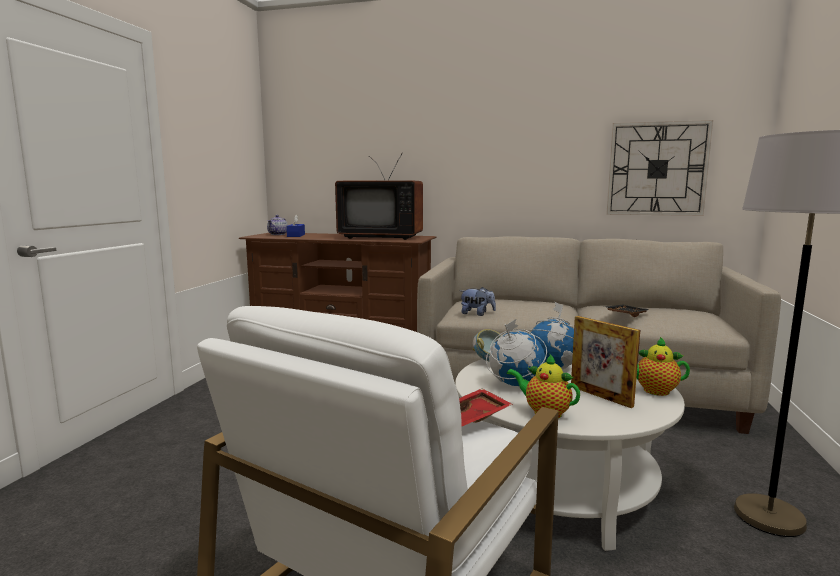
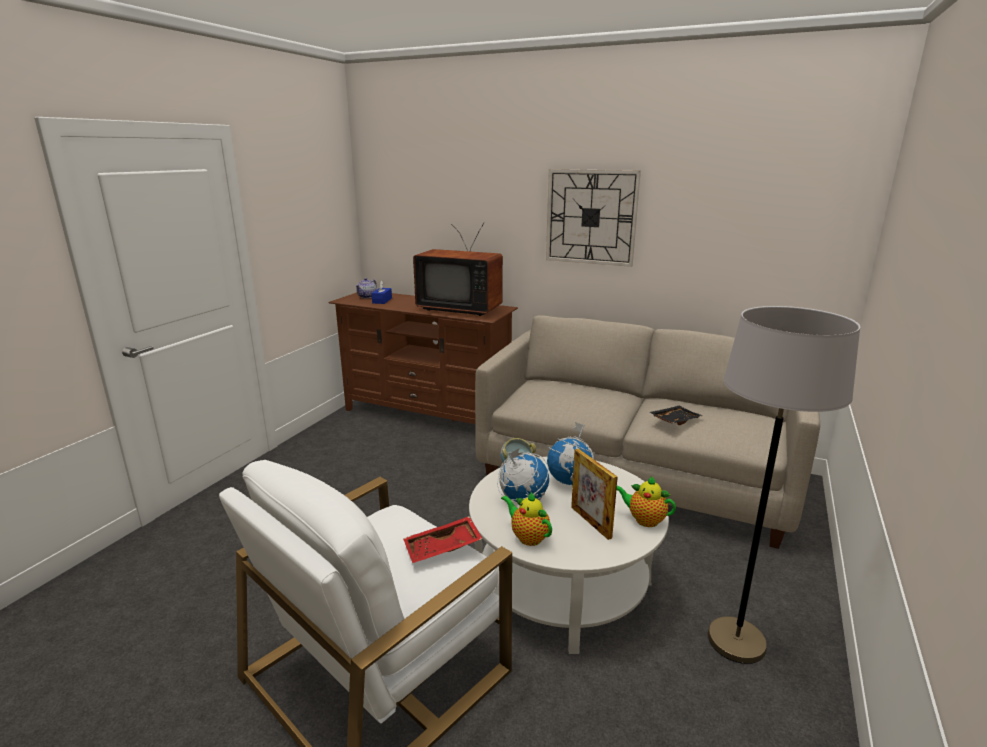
camera: 10 degrees right, 10 degrees up
plush toy [460,287,496,316] -> none
wall clock [607,120,713,216] -> wall clock moved to [546,169,641,267]

